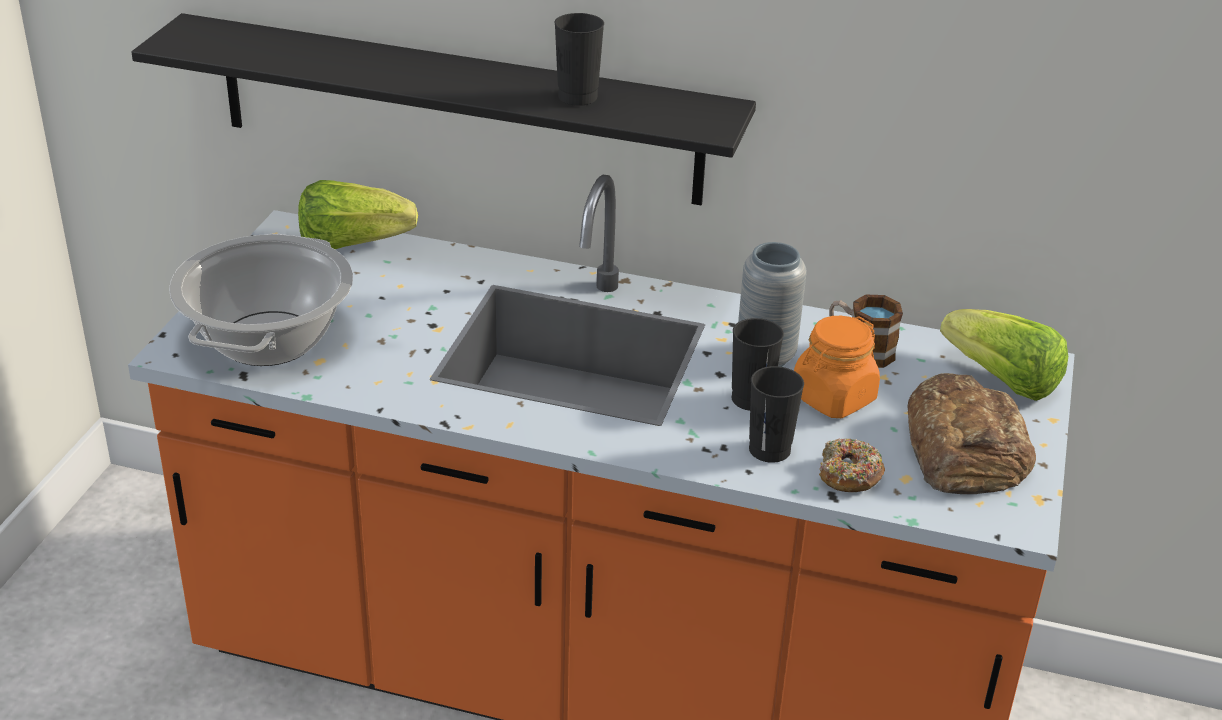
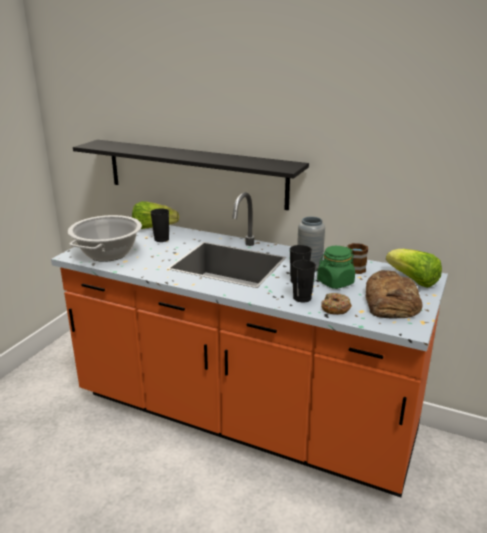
camera: 10 degrees right, 10 degrees down
black cup [554,13,604,106] -> black cup moved to [151,208,169,242]
orange jar [794,316,880,418] -> green jar [317,246,355,289]

